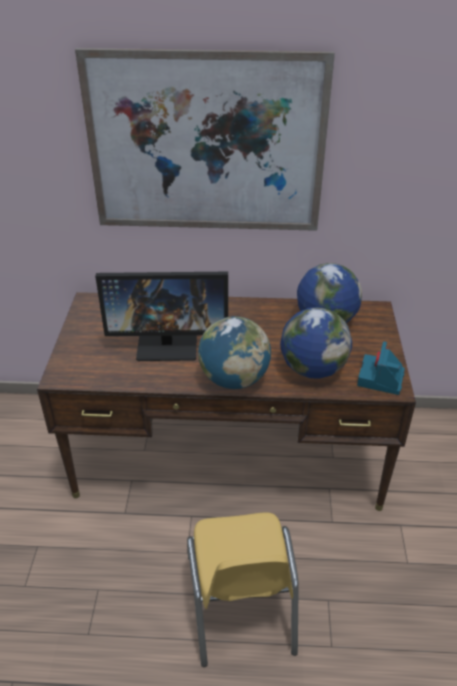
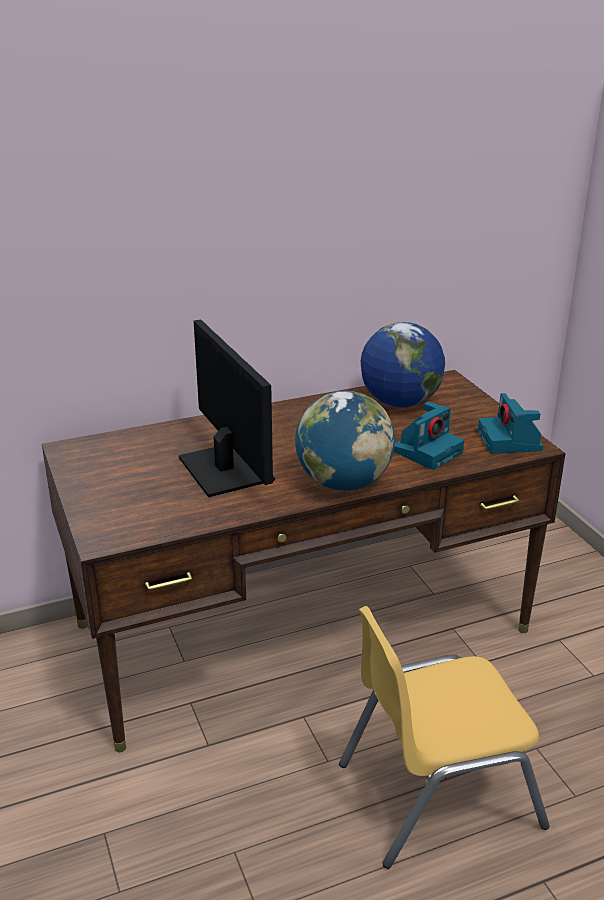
camera: 25 degrees left, 10 degrees down
picture [75,48,335,231] -> none
monitor [95,272,228,361] -> monitor turned 90 degrees counterclockwise [179,319,275,497]
yellow chair [187,513,299,667] -> yellow chair turned 105 degrees clockwise [339,606,549,869]
globe [280,307,352,379] -> camera [394,402,464,470]

